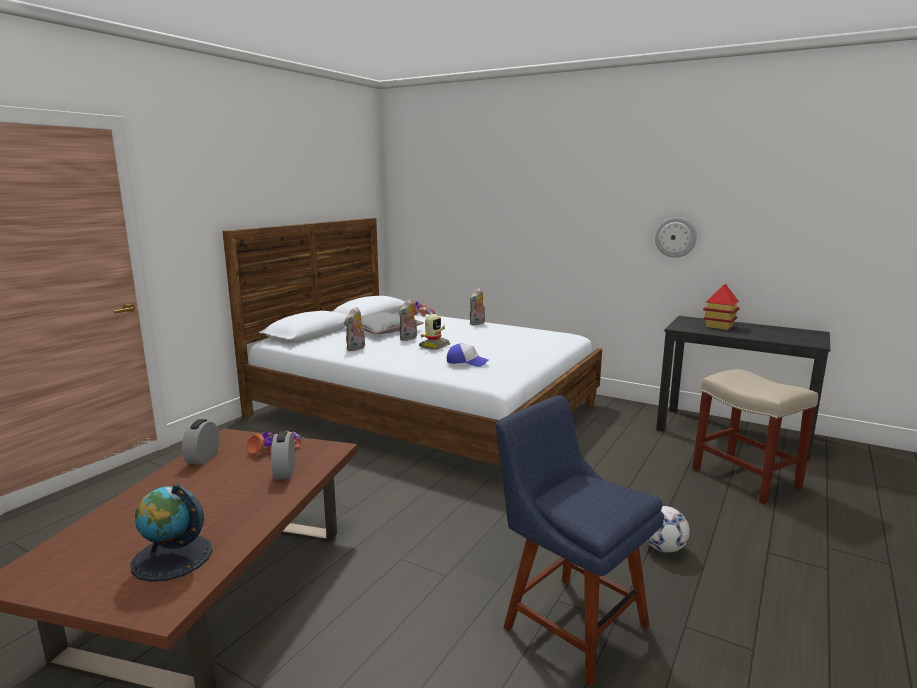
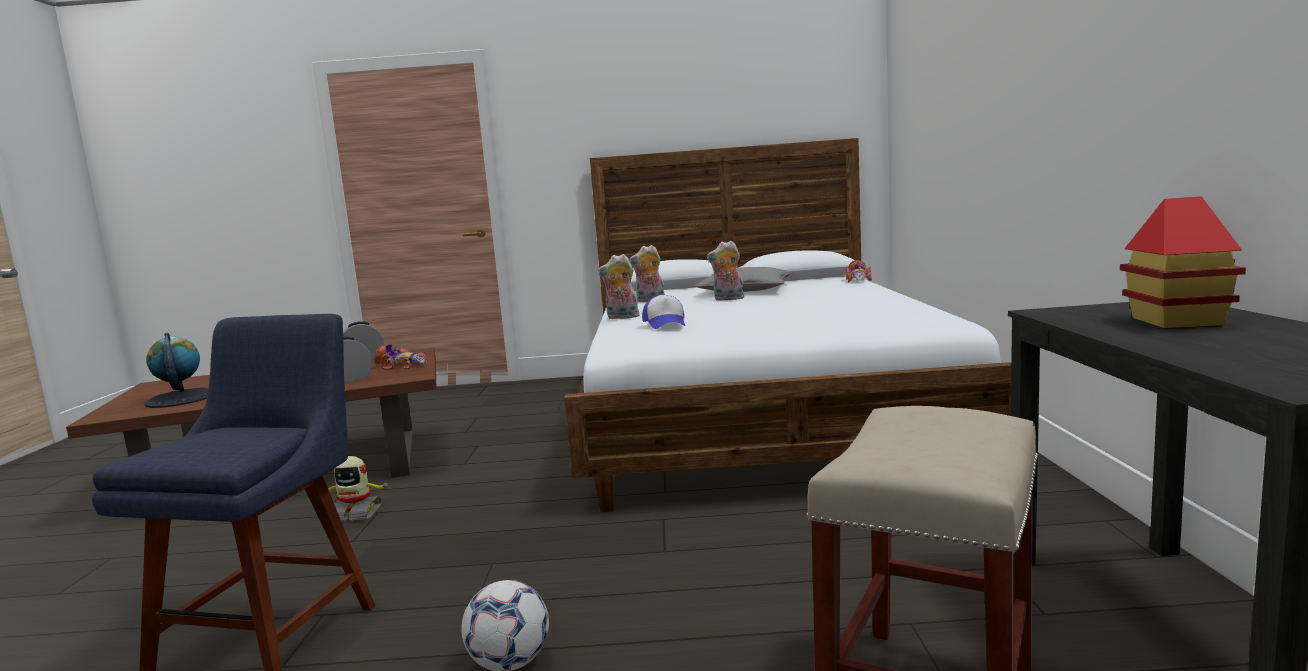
camera: 60 degrees right, 5 degrees down
toy robot [419,314,450,350] -> toy robot moved to [328,456,392,521]
plush toy [470,288,485,325] -> plush toy moved to [598,254,641,319]
wall clock [655,217,697,258] -> none

